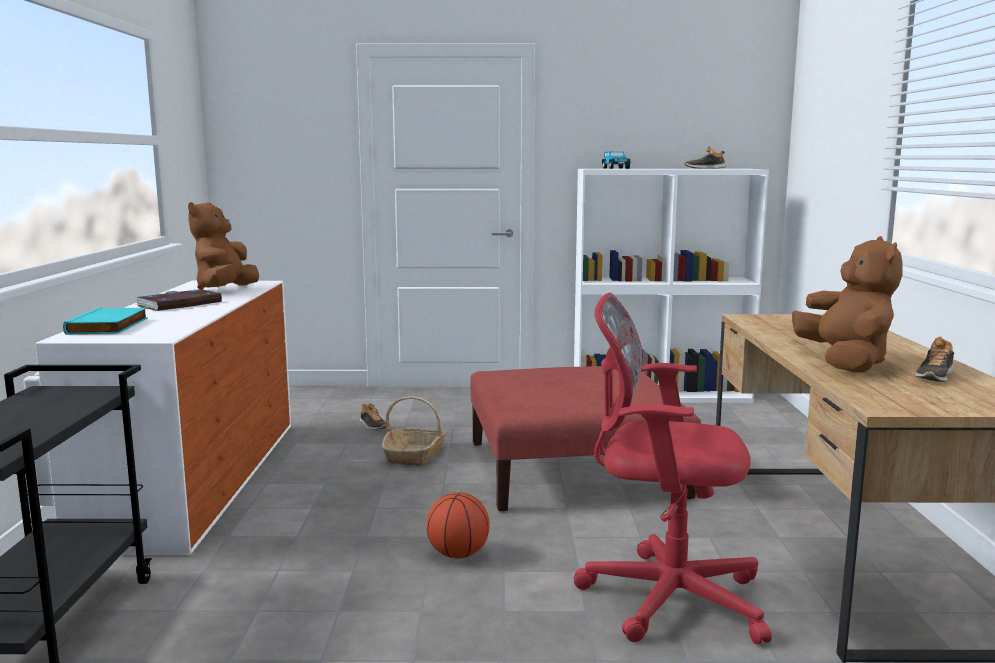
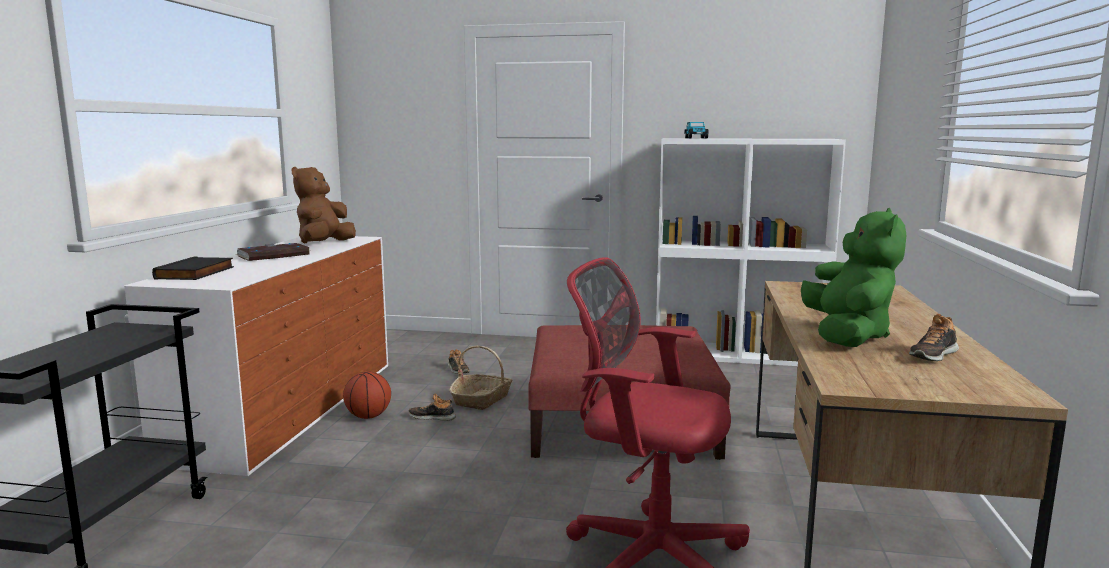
camera: 10 degrees right, 0 degrees up
turquoise book [63,307,148,335] -> black book [152,256,234,280]
basketball [426,492,490,558] -> basketball moved to [343,371,391,419]
shoe [685,146,727,169] -> shoe moved to [408,394,456,421]
brown plush toy [792,236,903,373] -> green plush toy [801,208,906,347]

